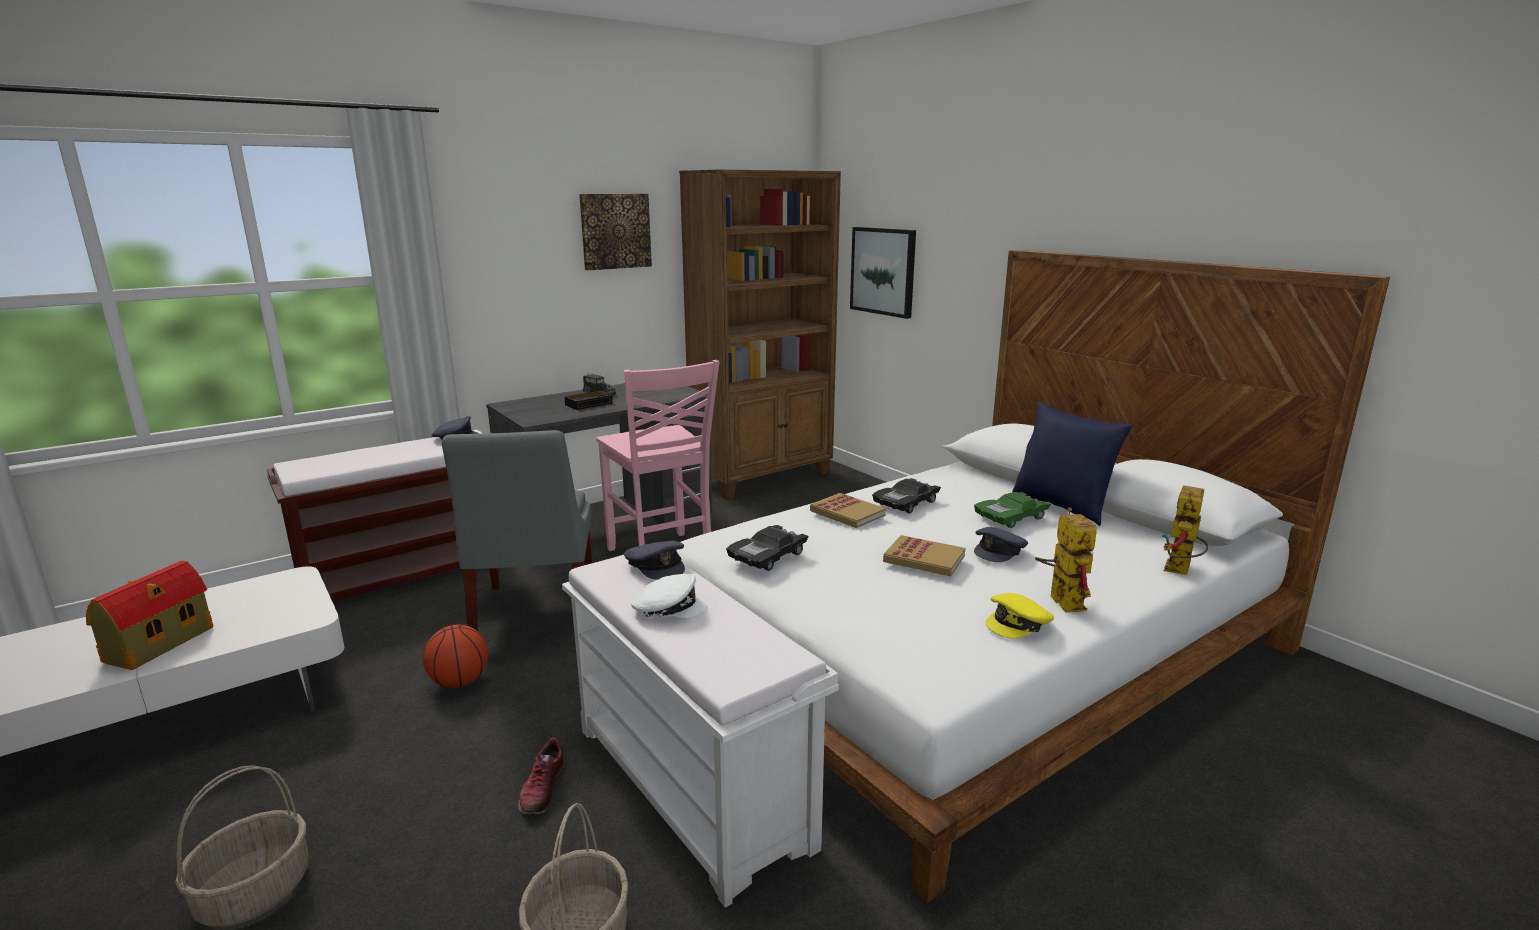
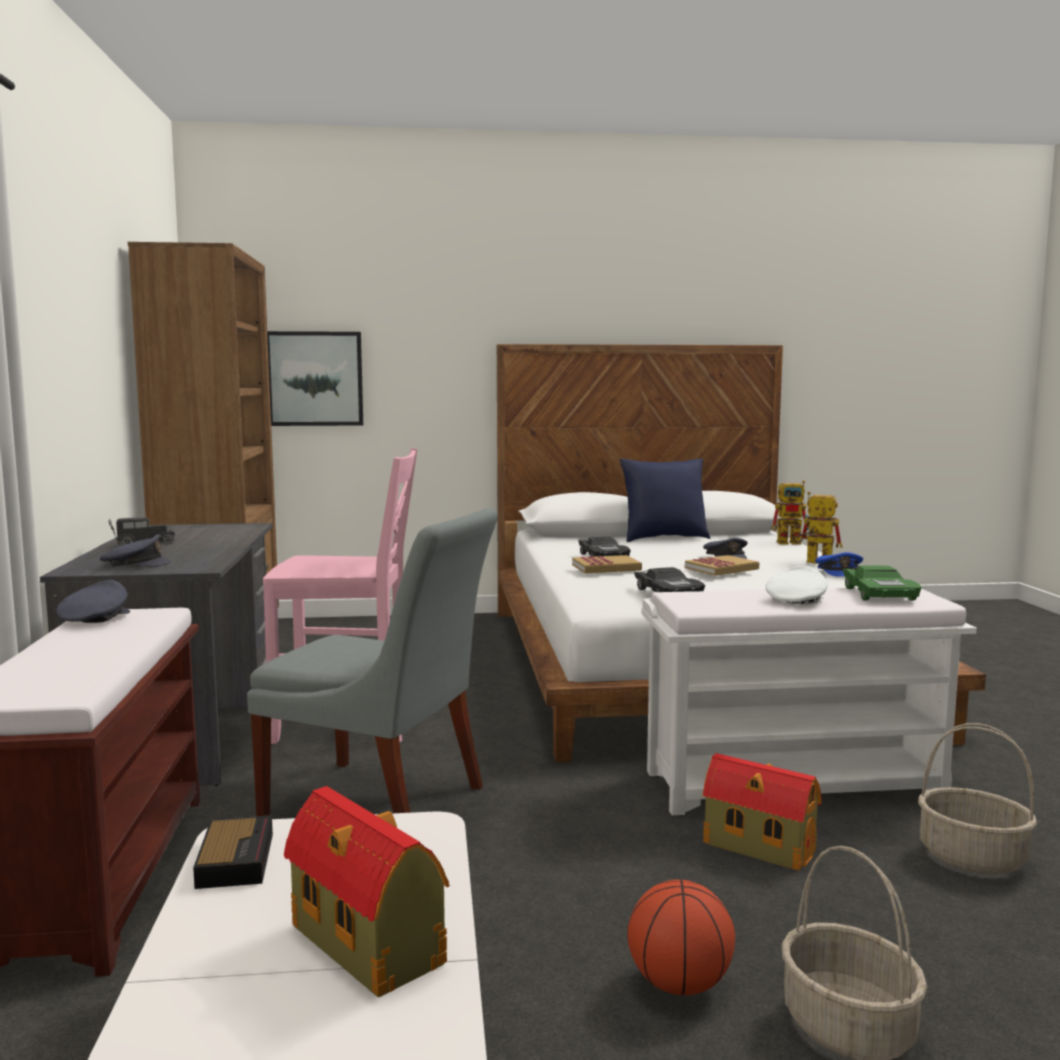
camera: 60 degrees left, 10 degrees down
basketball [423,624,489,688] -> basketball moved to [627,880,735,996]
shoe [518,737,566,815] -> toy house [702,753,822,871]
alarm clock [564,391,613,410] -> alarm clock moved to [193,815,273,889]
picture [579,194,652,270] -> none
grey cap [624,541,685,580] -> grey cap moved to [100,534,172,566]
green toy car [974,492,1051,528] -> green toy car moved to [843,565,922,600]
yellow cap [985,593,1054,638] -> blue cap [815,552,863,577]
toy robot [1163,485,1209,575] -> toy robot turned 60 degrees counterclockwise [771,480,809,545]

